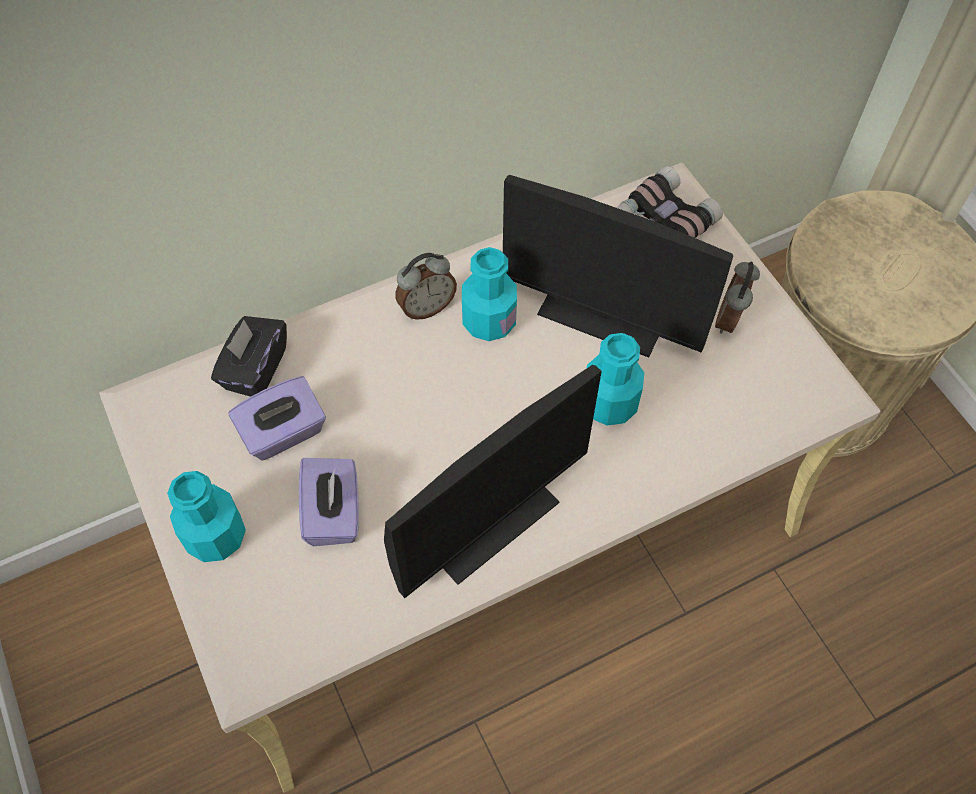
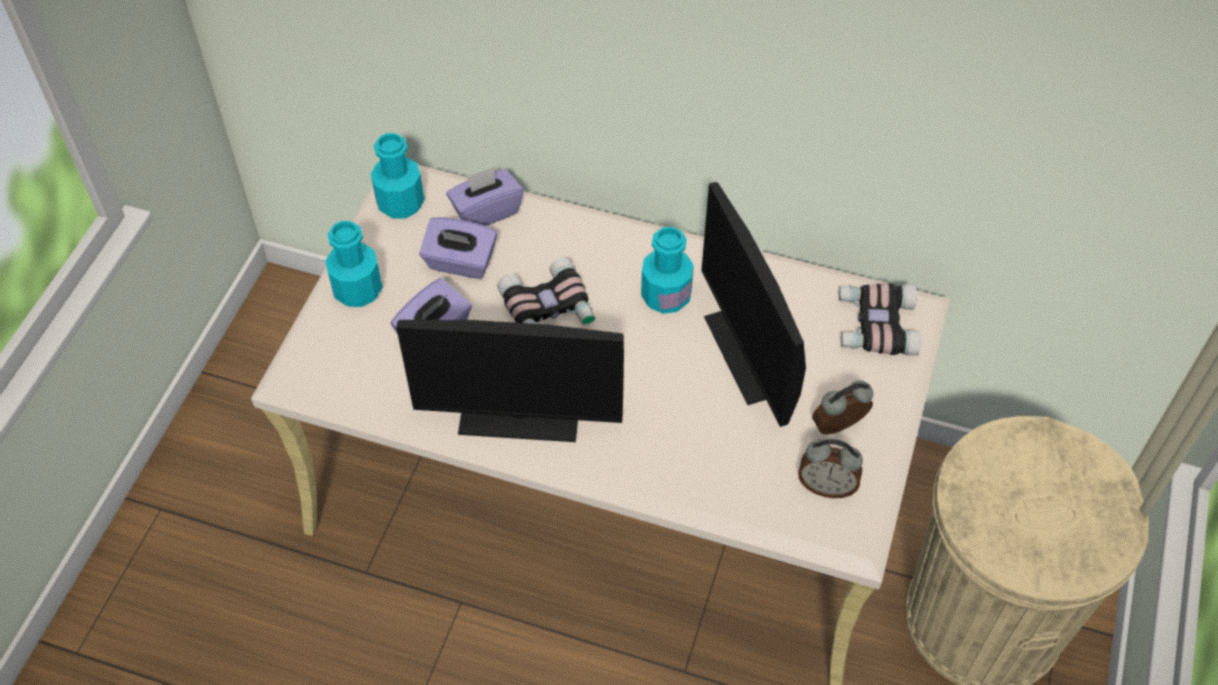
camera: 45 degrees right, 5 degrees down
black tissue box [211,316,287,397] -> purple tissue box [446,167,523,226]
alarm clock [395,253,457,320] -> alarm clock moved to [798,439,863,498]
turquoise bottle [587,333,644,426] -> turquoise bottle moved to [371,133,425,219]
none -> binoculars [497,257,595,325]

